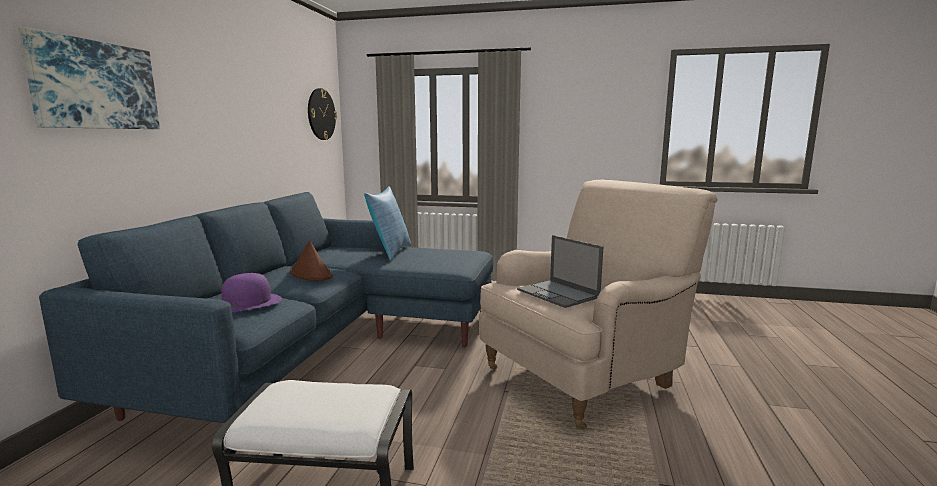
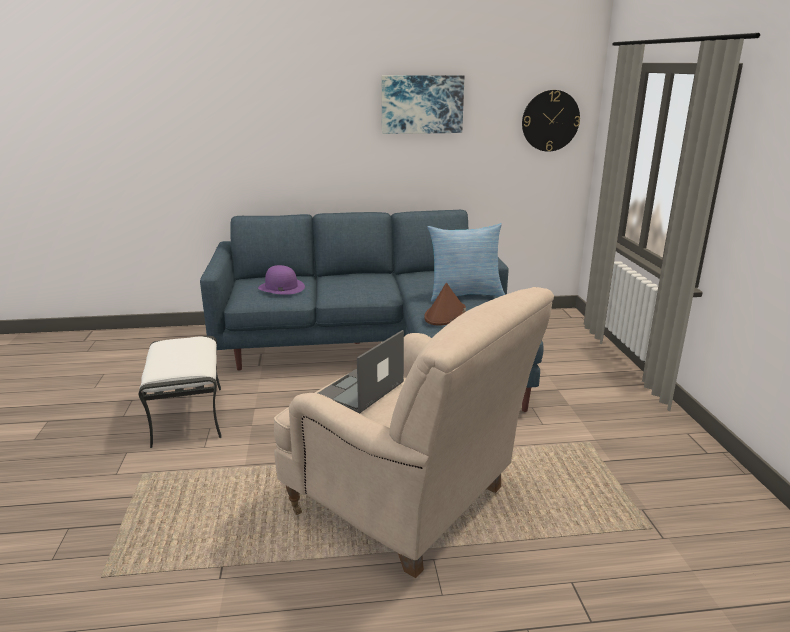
camera: 70 degrees right, 10 degrees up
picture [18,27,160,129] -> picture moved to [381,75,465,134]
brown hat [290,241,333,281] -> brown hat moved to [424,283,466,326]

